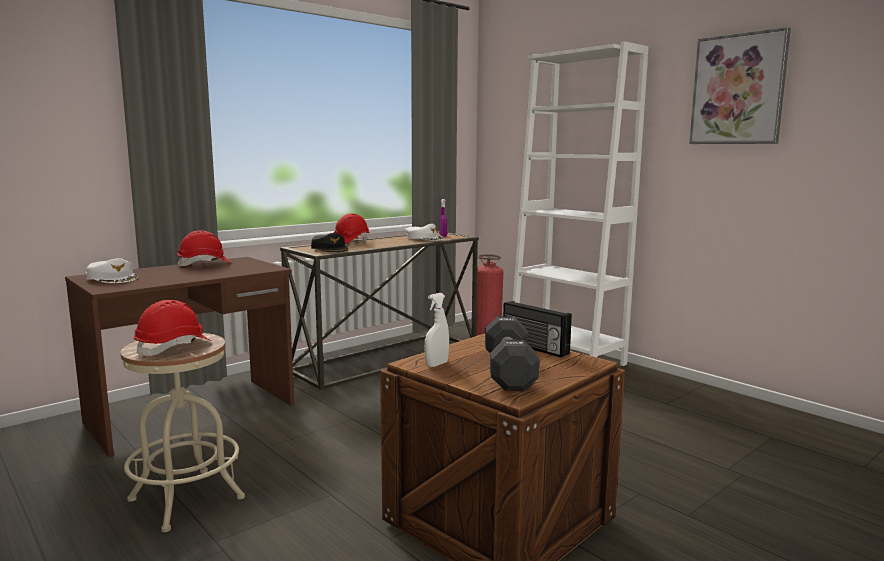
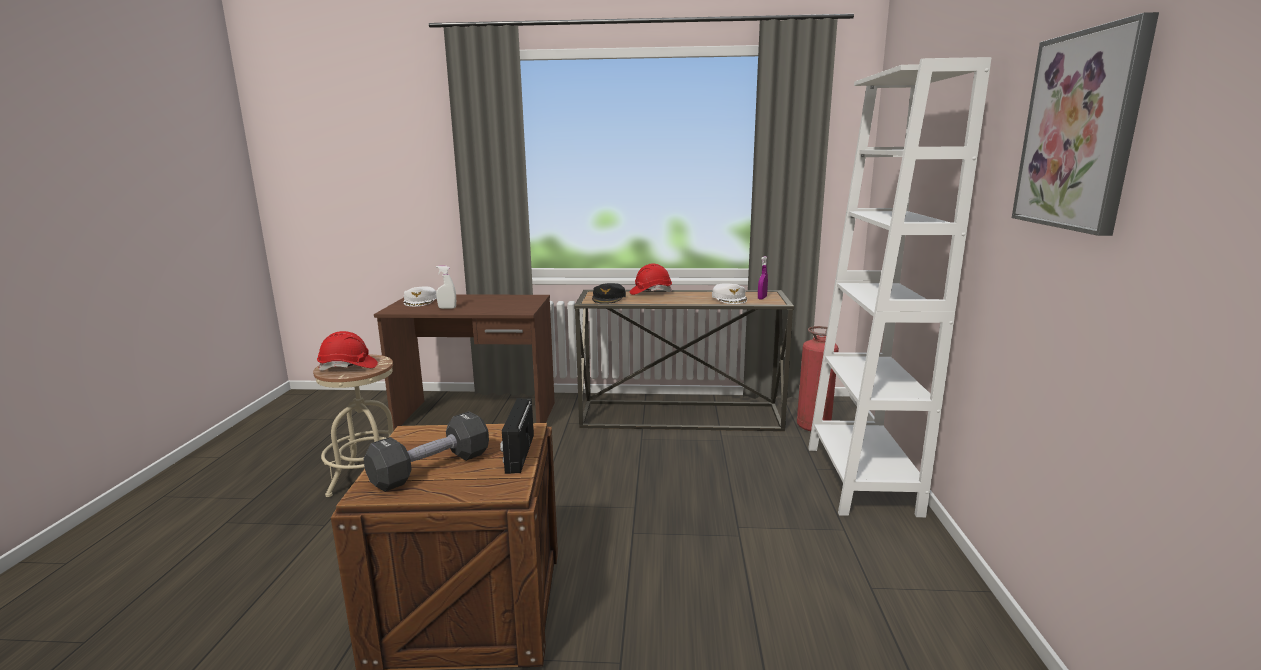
camera: 45 degrees right, 5 degrees up
red hard hat [177,230,231,266] -> none
white spray bottle [425,293,449,367] -> white spray bottle moved to [436,266,456,309]

